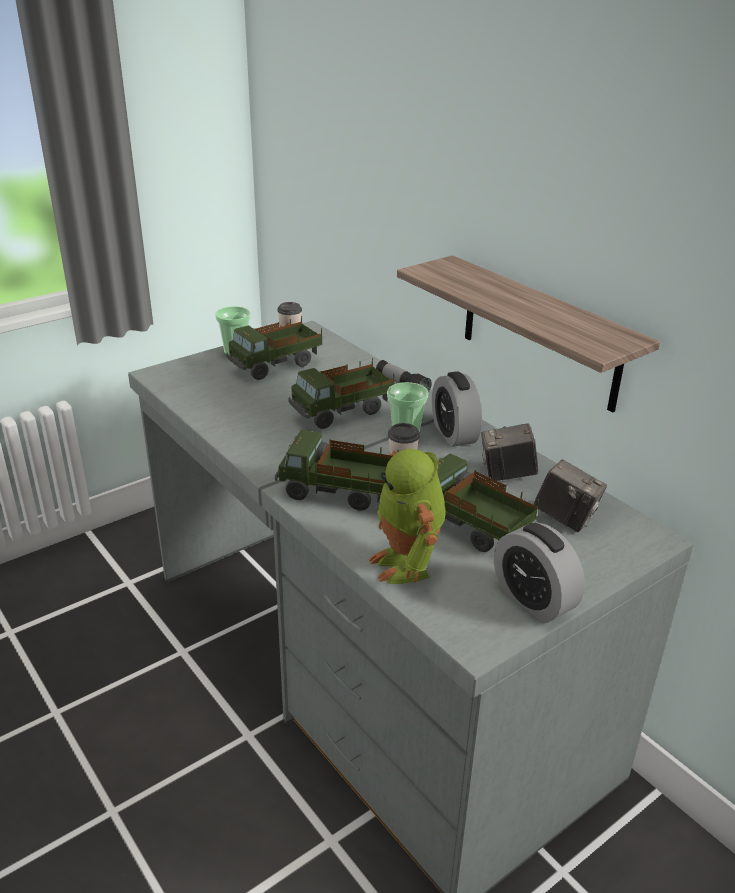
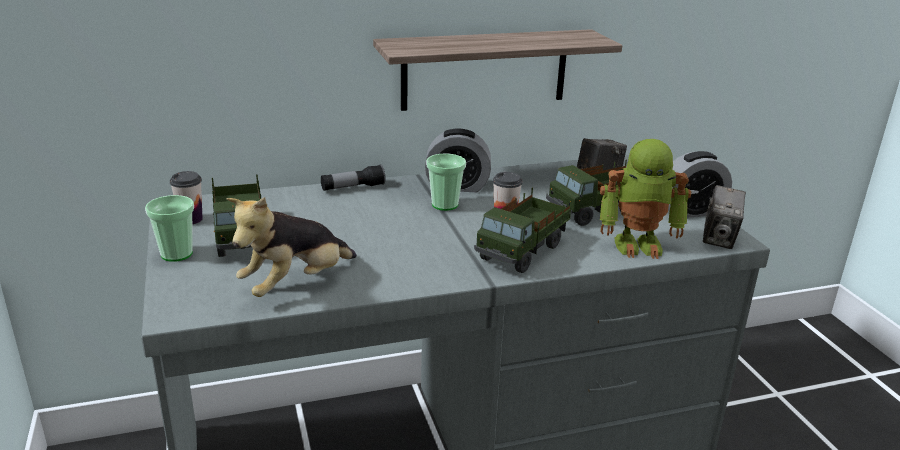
camera: 70 degrees left, 5 degrees down
toy truck [289,358,394,429] -> none
camera [481,423,538,481] -> camera moved to [703,185,746,249]
none -> plush toy [227,197,357,297]

